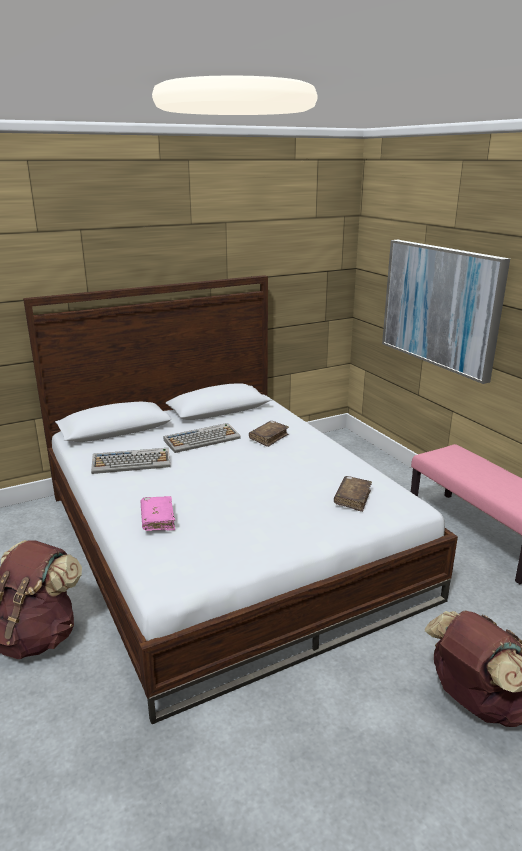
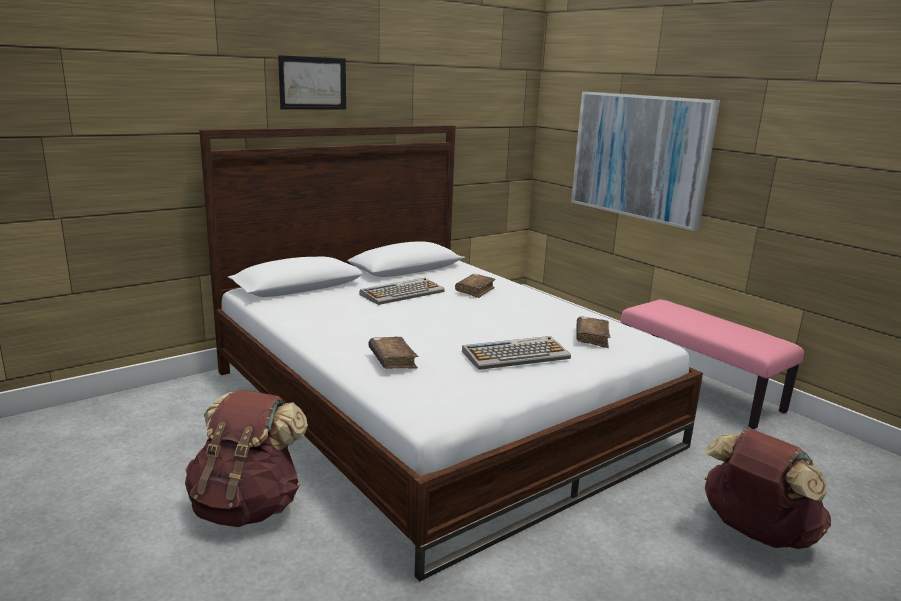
camera: 10 degrees left, 5 degrees down
keyboard [91,448,171,474] -> keyboard moved to [462,336,571,370]
pink book [140,496,175,531] -> brown book [368,337,419,369]
none -> picture [278,55,346,110]

